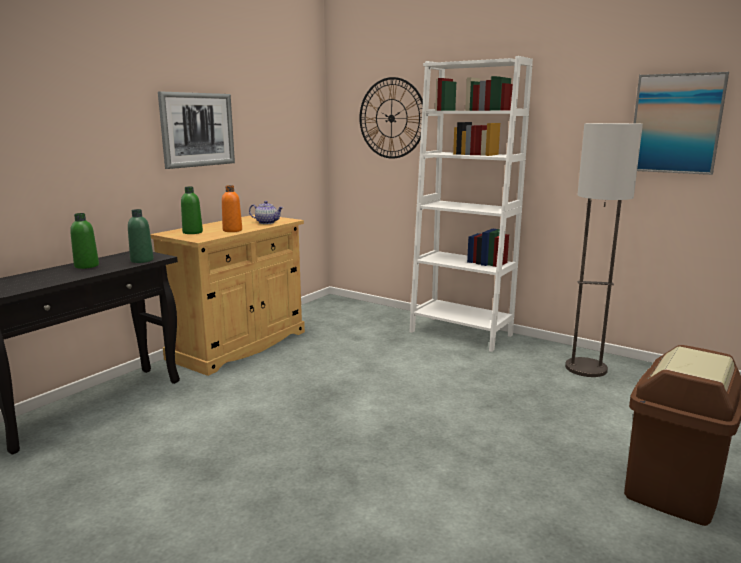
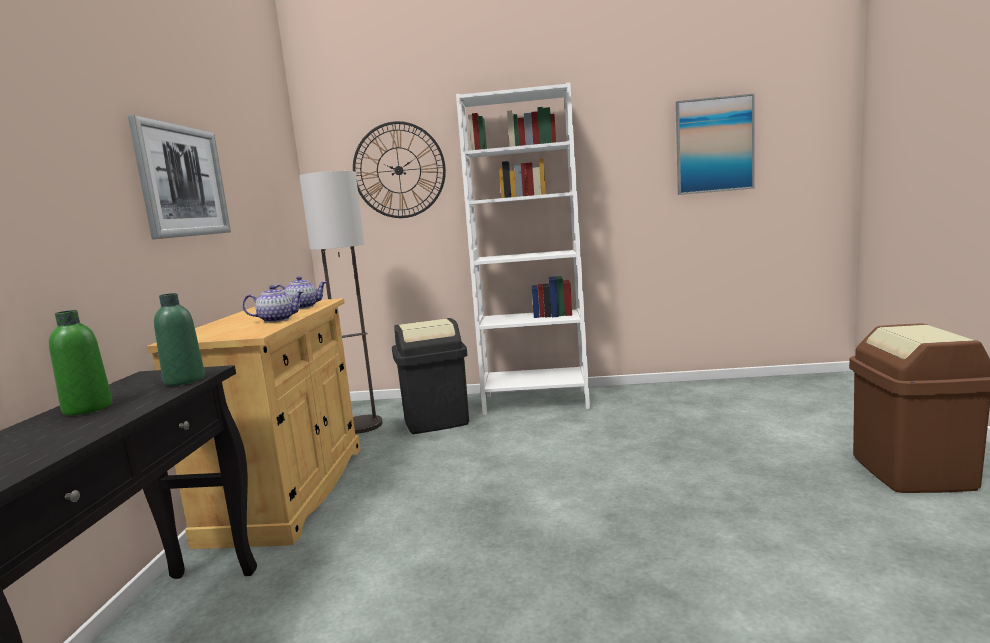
camera: 30 degrees left, 5 degrees down
green bottle [181,187,203,234] -> none
orange bottle [222,185,242,232] -> teapot [242,285,304,323]
floor lamp [565,123,643,377] -> floor lamp moved to [299,171,383,434]
none -> black trash can [392,318,469,434]

